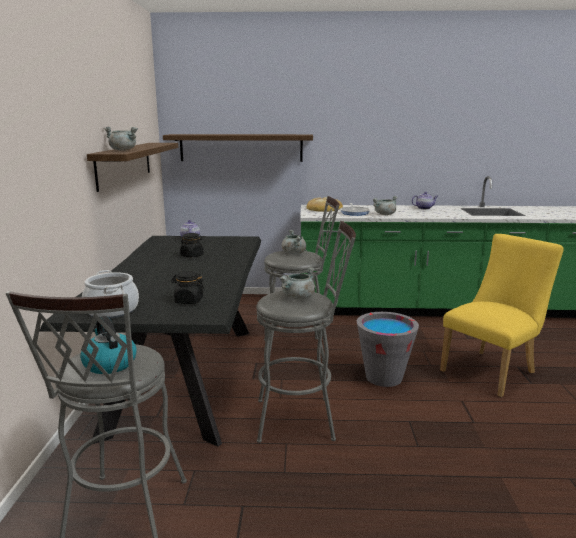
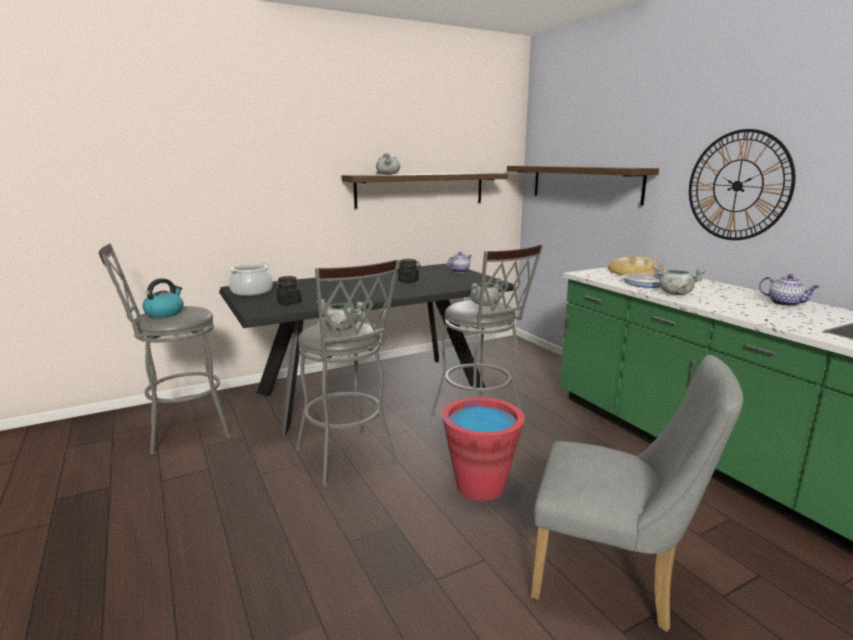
camera: 60 degrees right, 0 degrees up
grey bucket [357,312,419,387] -> red bucket [442,397,525,501]
yellow chair [440,234,564,397] -> grey chair [531,355,743,632]
none -> wall clock [689,129,796,240]

